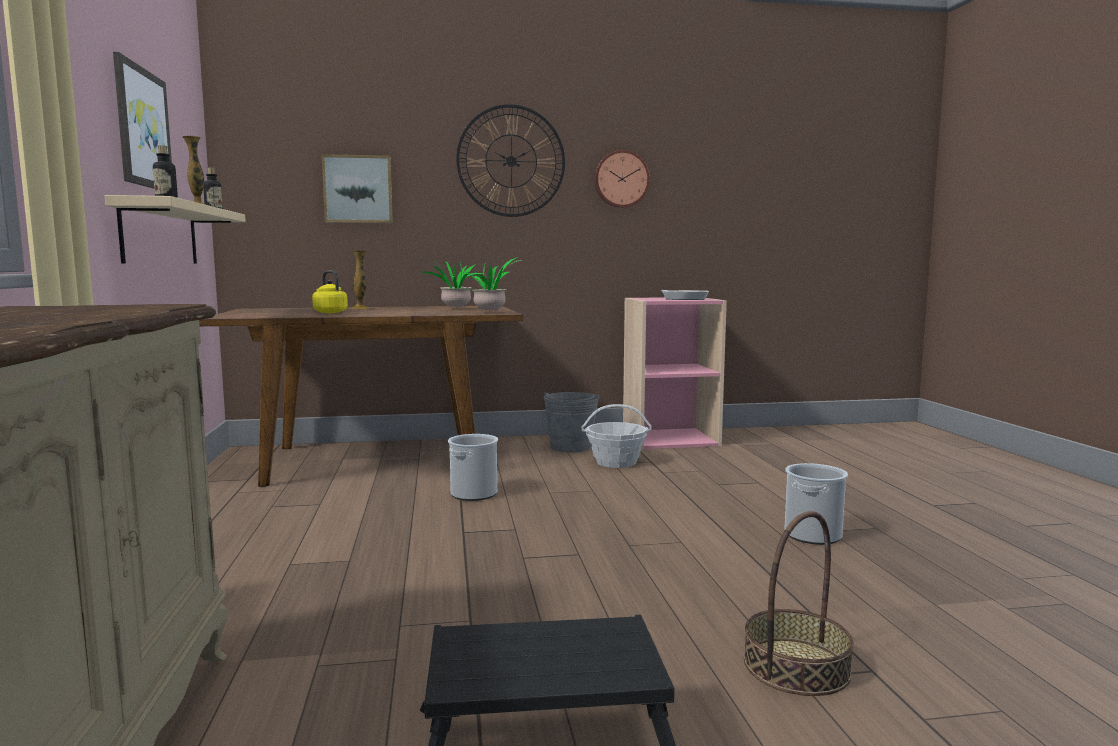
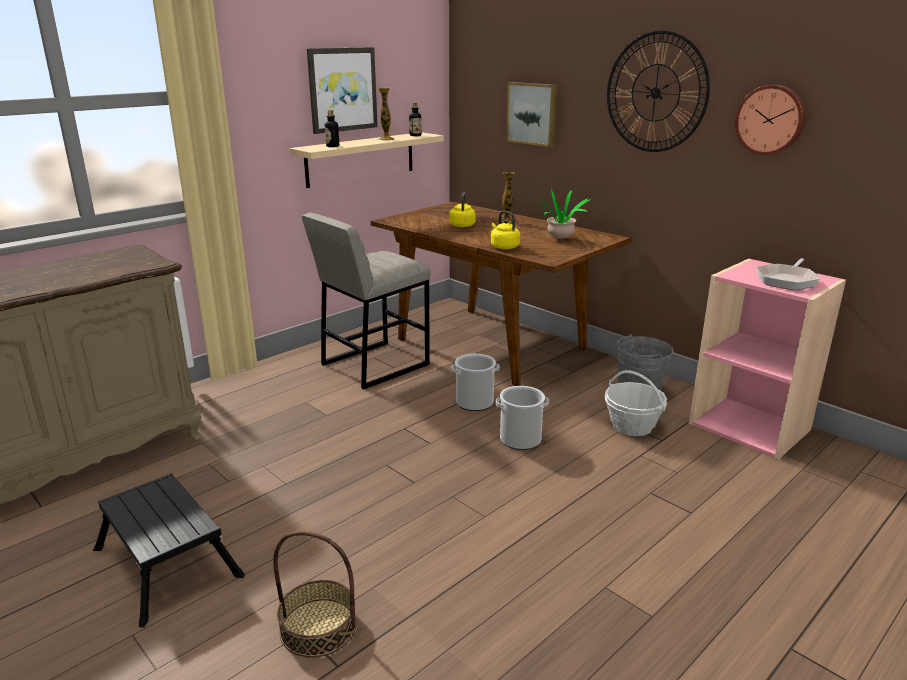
camera: 55 degrees right, 15 degrees up
potted plant [464,257,520,312] -> none
bucket [784,463,848,545] -> bucket moved to [496,386,549,450]
none -> grey chair [302,212,431,390]
none -> yellow kettle [491,211,520,249]

